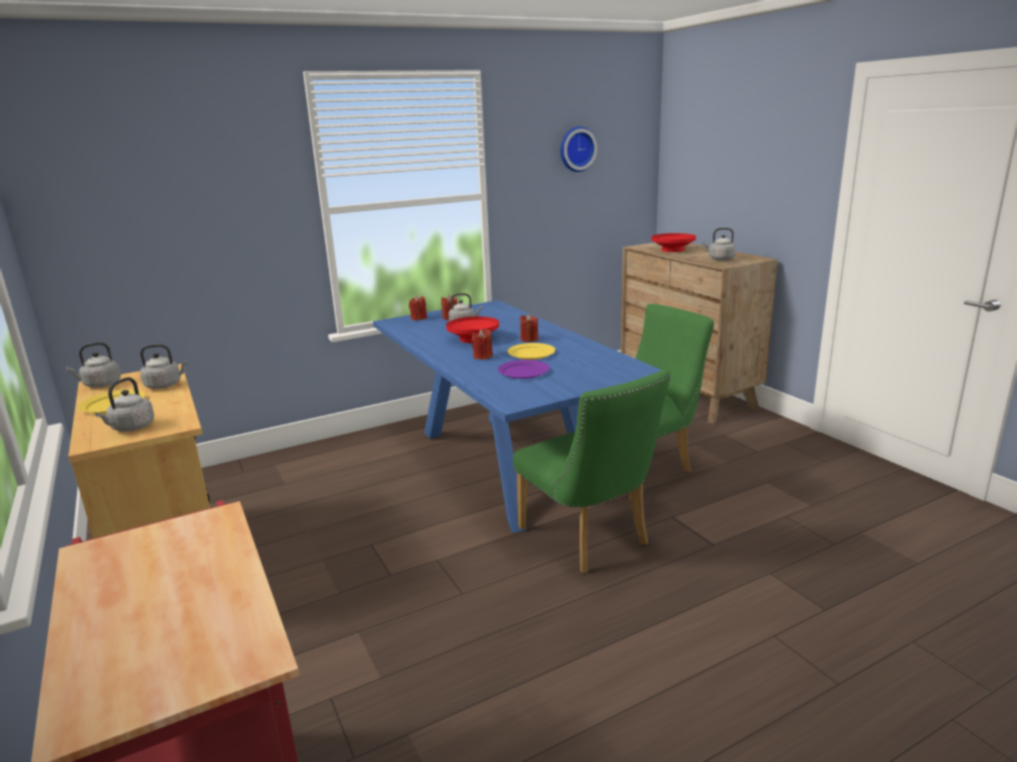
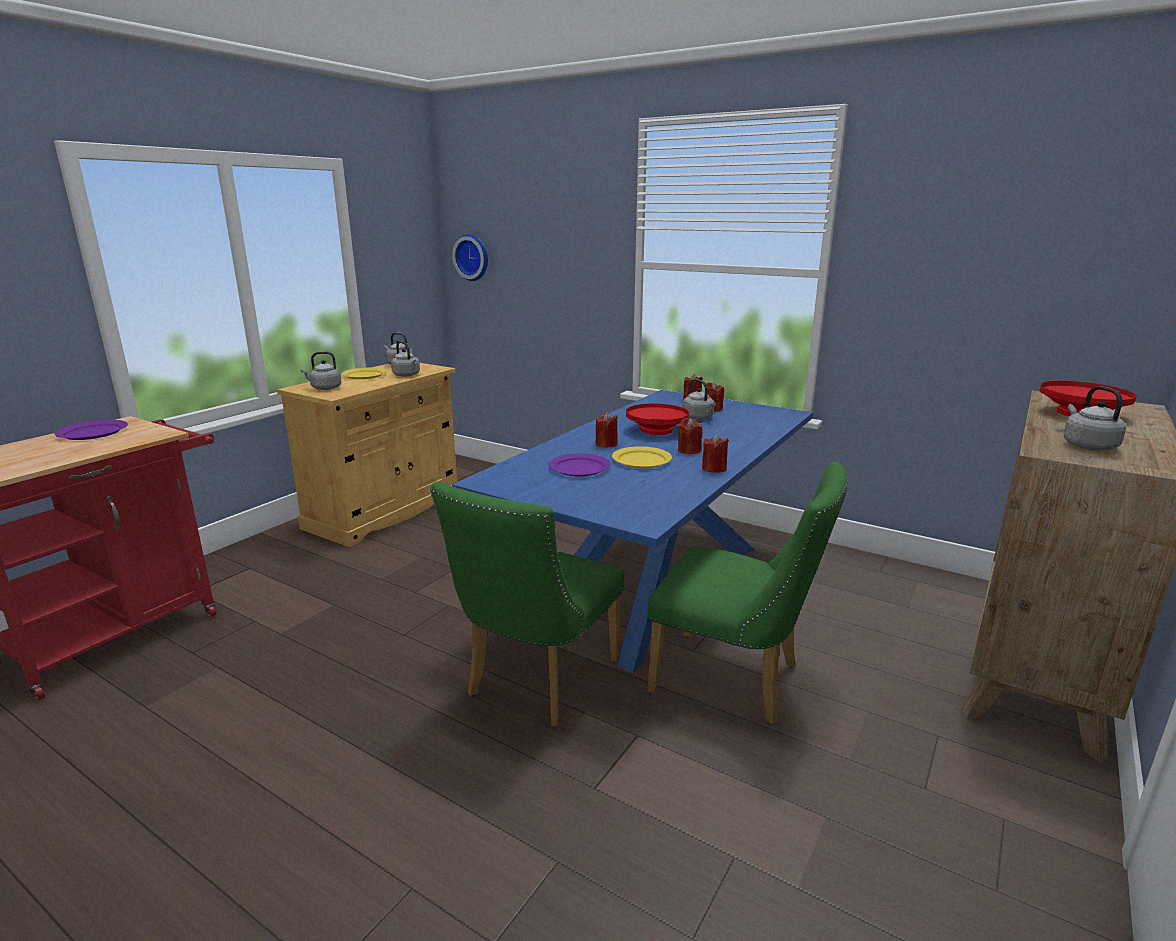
camera: 60 degrees right, 0 degrees up
wall clock [560,126,597,172] -> wall clock moved to [452,234,488,281]
none -> purple plate [55,420,128,440]
none -> red candle [702,434,729,473]

